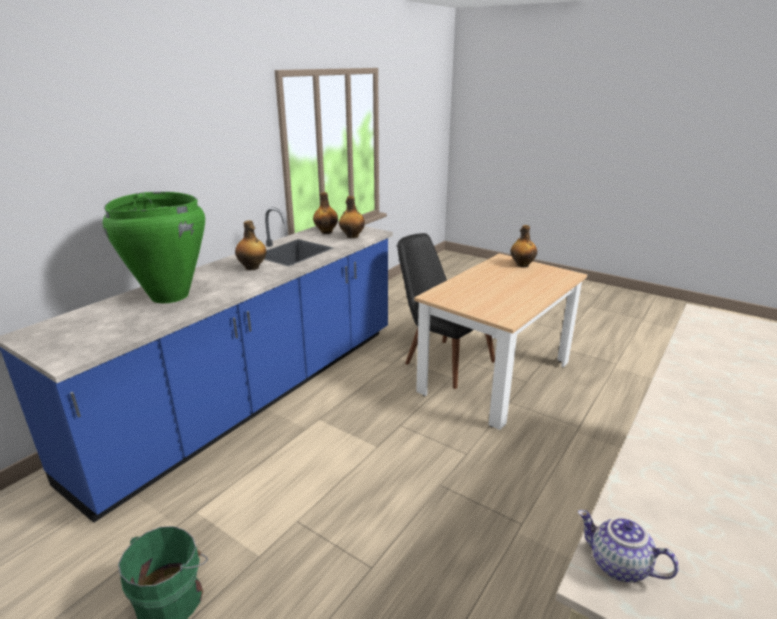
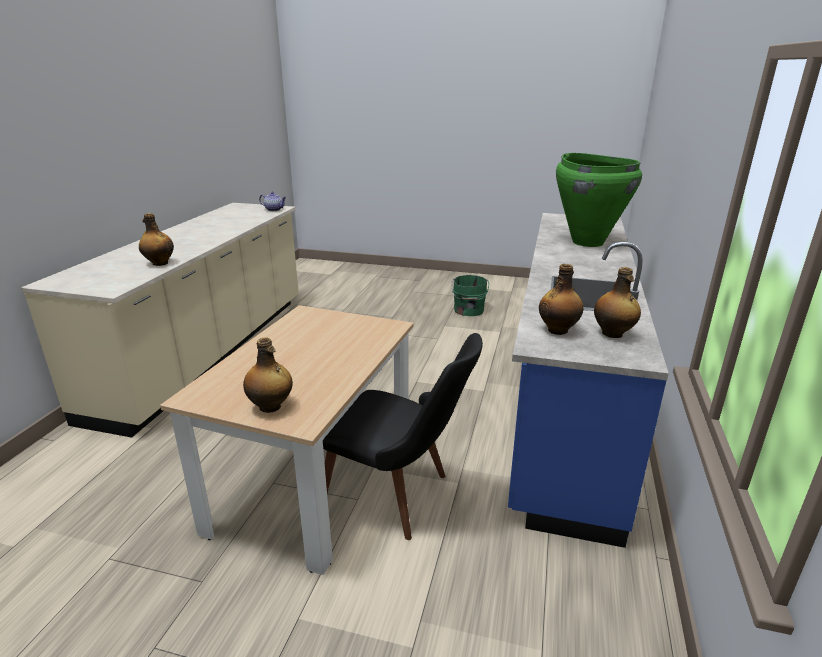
camera: 160 degrees right, 0 degrees up
bottle [235,220,266,270] -> bottle moved to [139,213,174,266]

